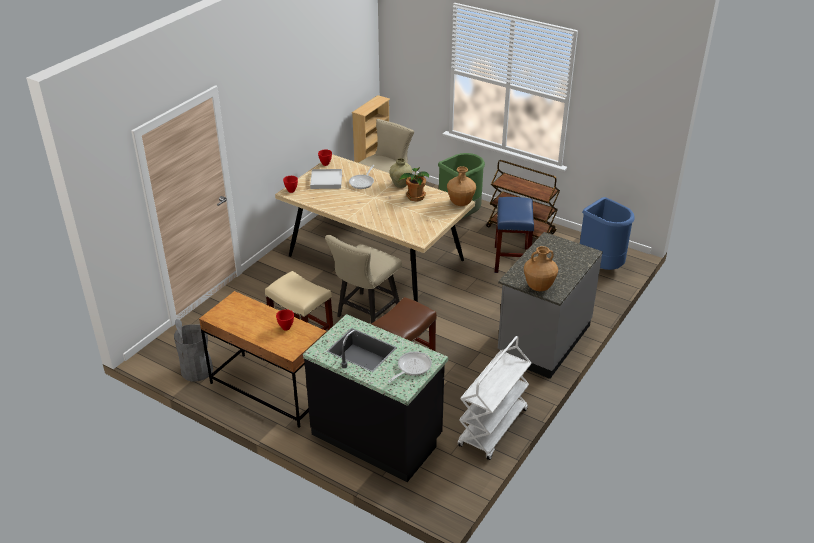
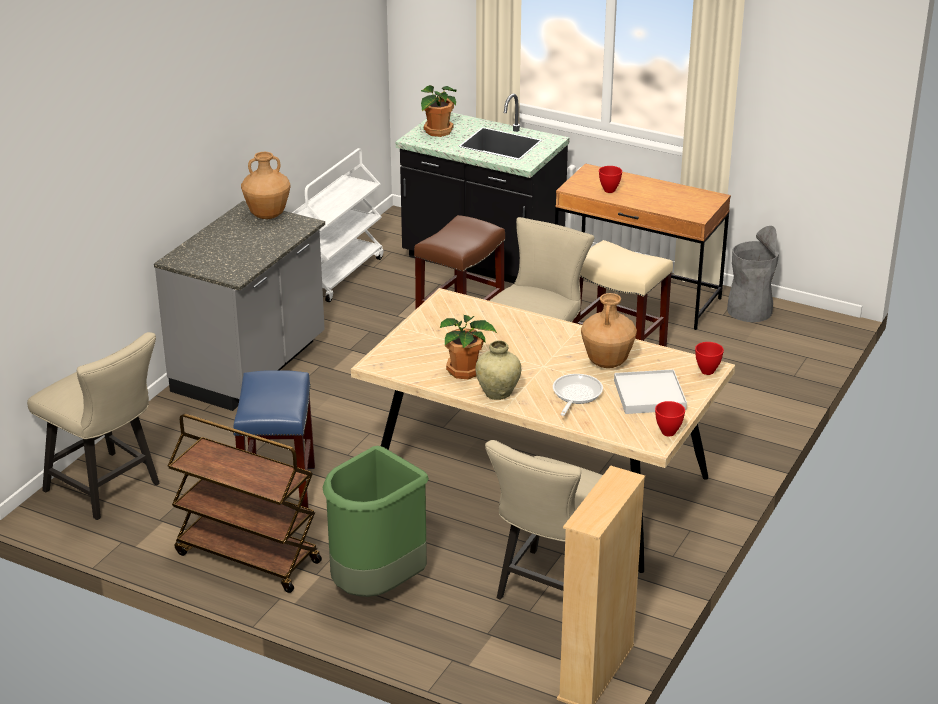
camera: 175 degrees right, 5 degrees down
frying pan [388,352,432,383] -> potted plant [421,85,457,137]
brown vase [447,166,476,206] -> brown vase moved to [581,293,637,368]
blue trash can [580,197,635,270] -> beige chair [27,332,160,520]

